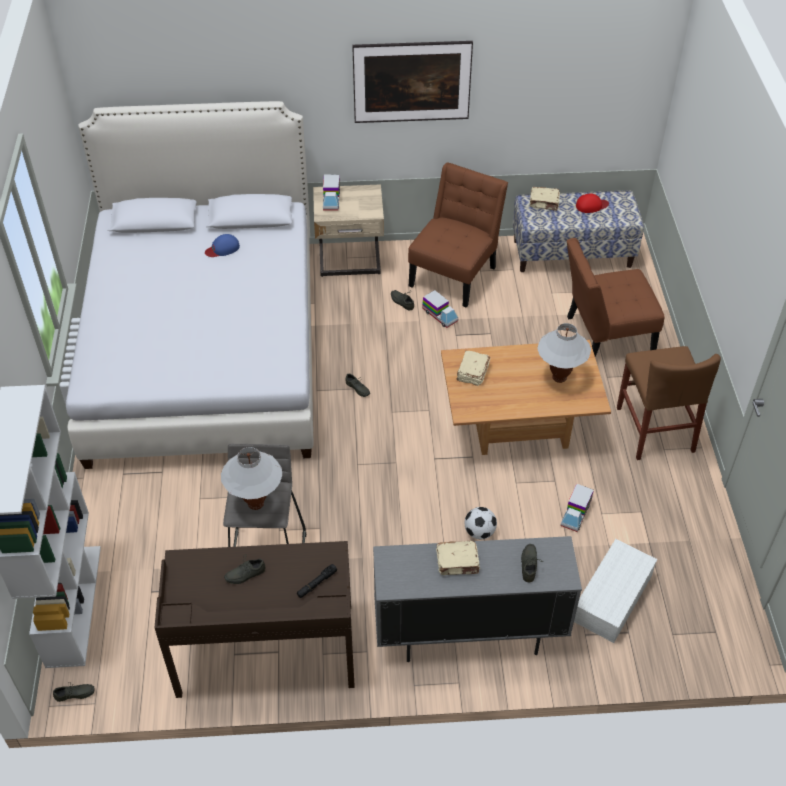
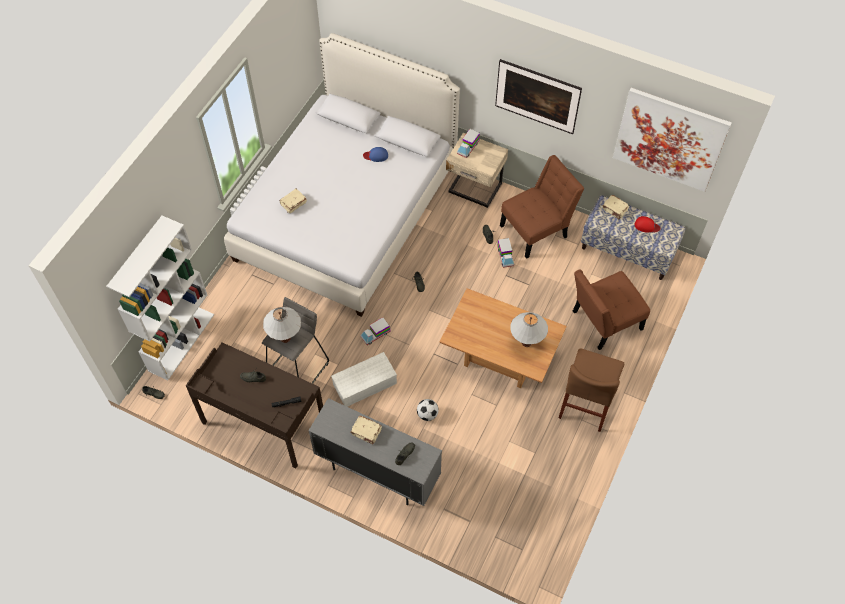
camera: 30 degrees right, 10 degrees up
beige book [457,351,490,386] -> beige book moved to [280,189,307,214]
toy truck [560,484,594,532] -> toy truck moved to [361,317,390,345]
brown chair [567,238,665,356] -> brown chair turned 45 degrees counterclockwise [573,270,650,350]
white storage box [574,539,657,643] -> white storage box moved to [331,352,397,407]
none -> picture [613,87,732,192]

